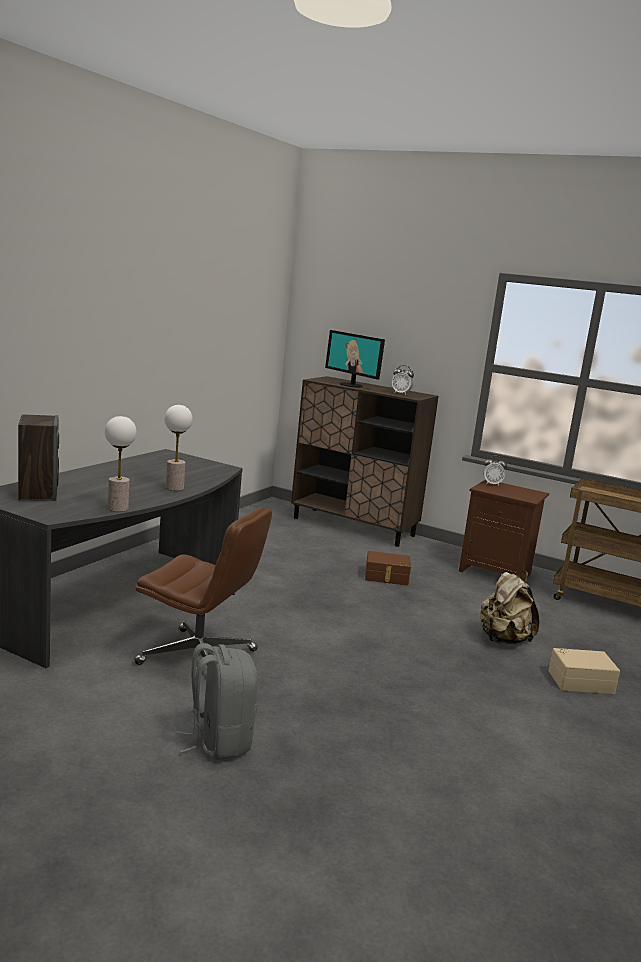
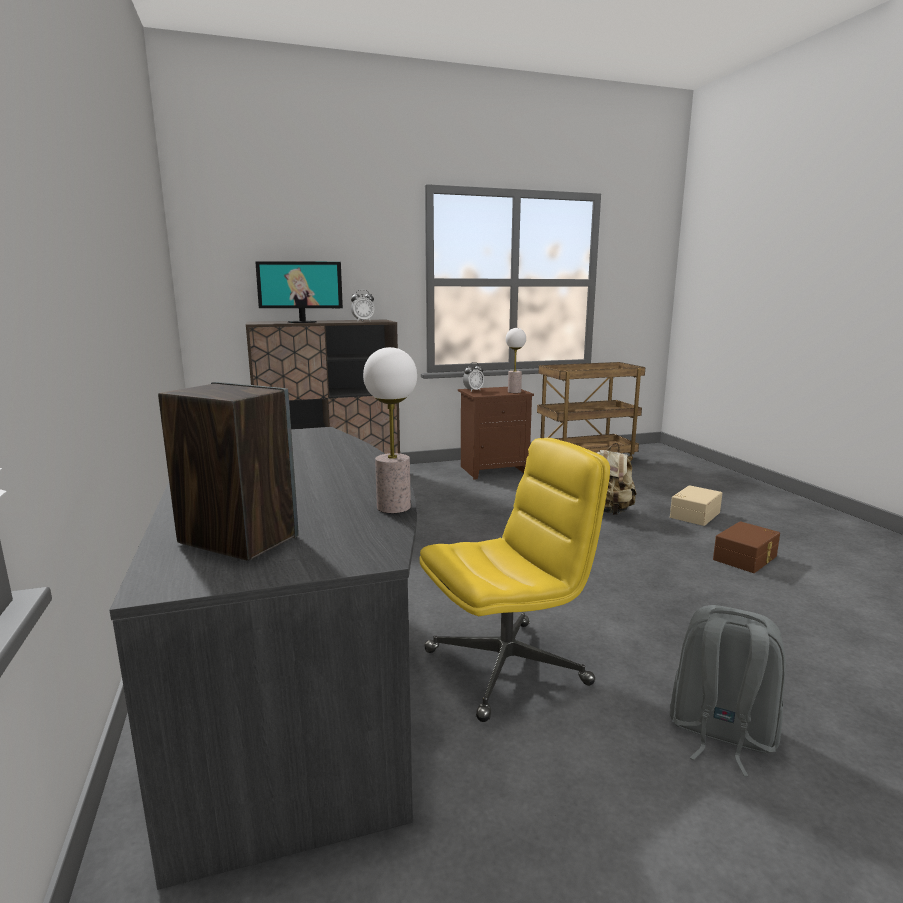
camera: 45 degrees left, 0 degrees up
brown office chair [134,507,272,666] -> yellow office chair [419,438,610,722]
table lamp [165,405,193,491] -> table lamp moved to [506,328,526,393]
brown storage box [365,551,411,586] -> brown storage box moved to [713,521,780,573]

